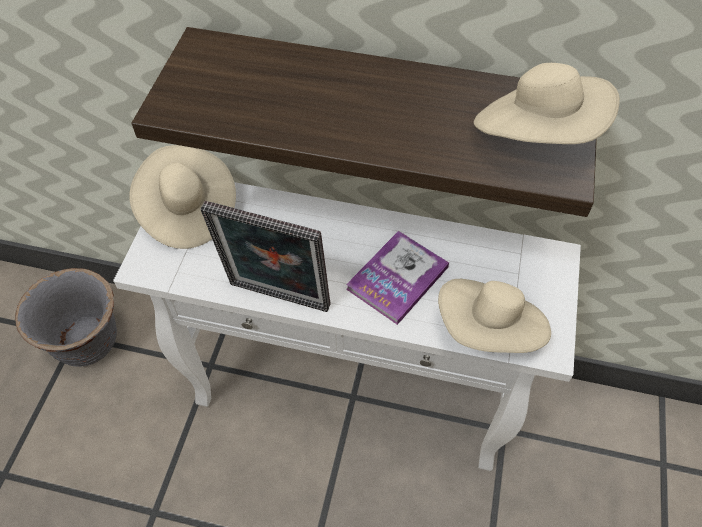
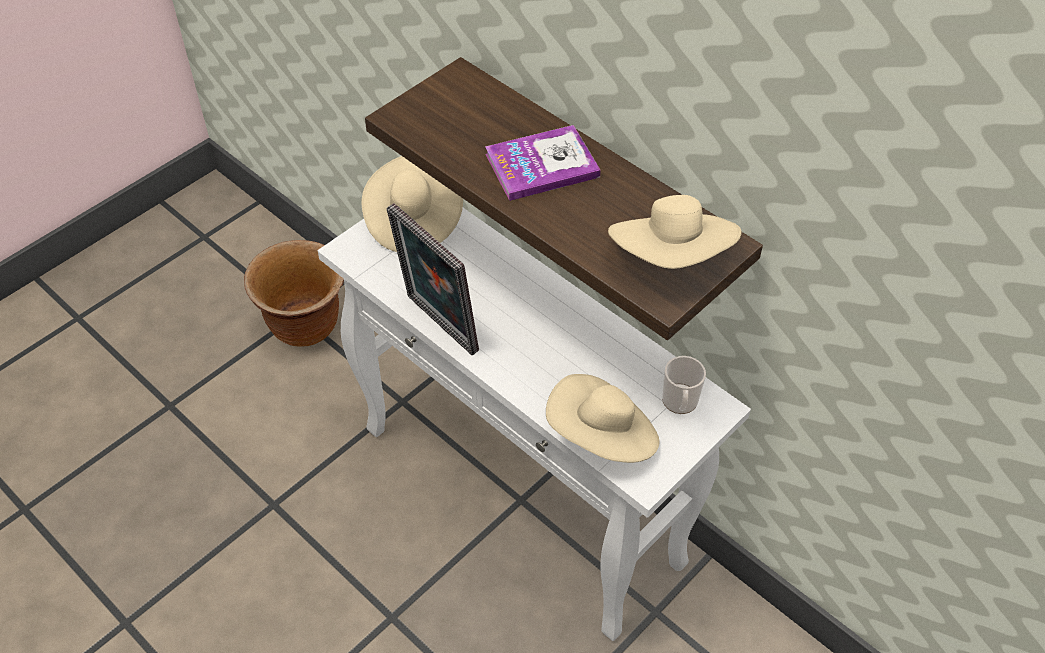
camera: 30 degrees right, 5 degrees down
grey planter [15,268,117,367] -> brown planter [244,240,344,347]
book [346,231,449,325] -> book moved to [485,125,601,201]
none -> mug [662,356,706,414]

